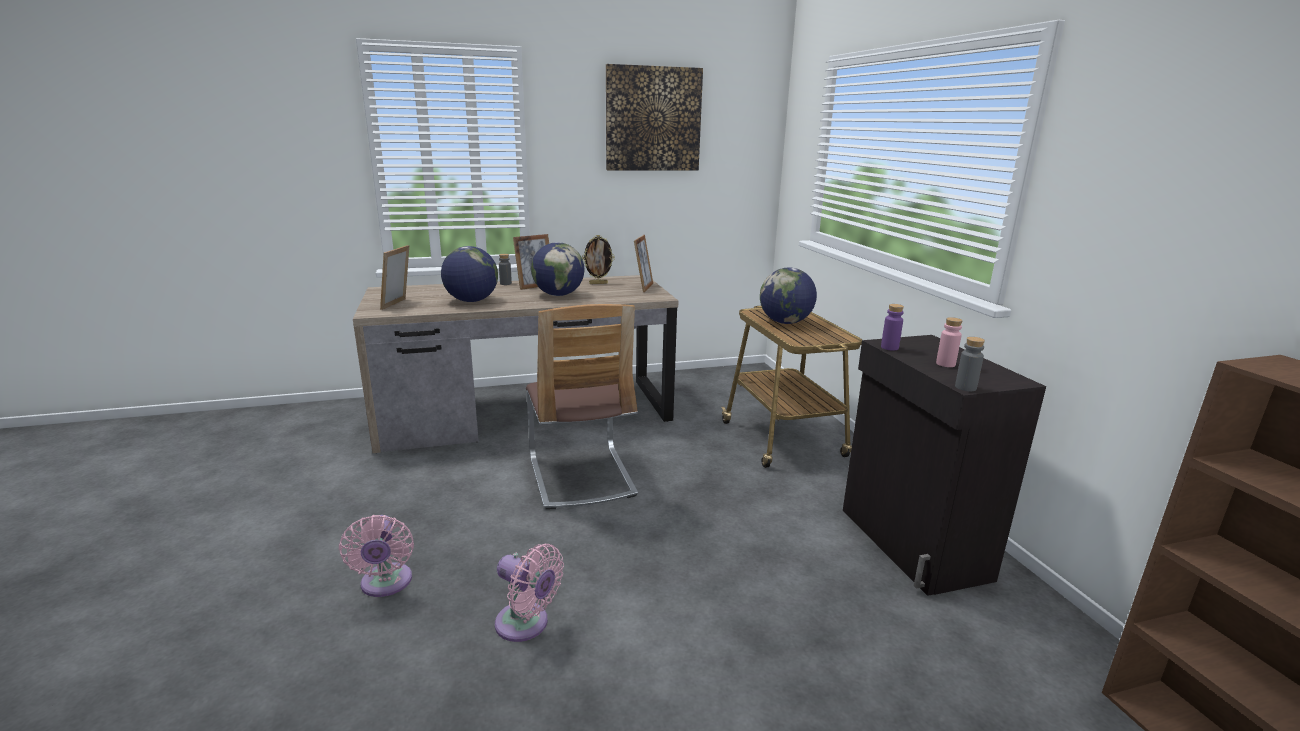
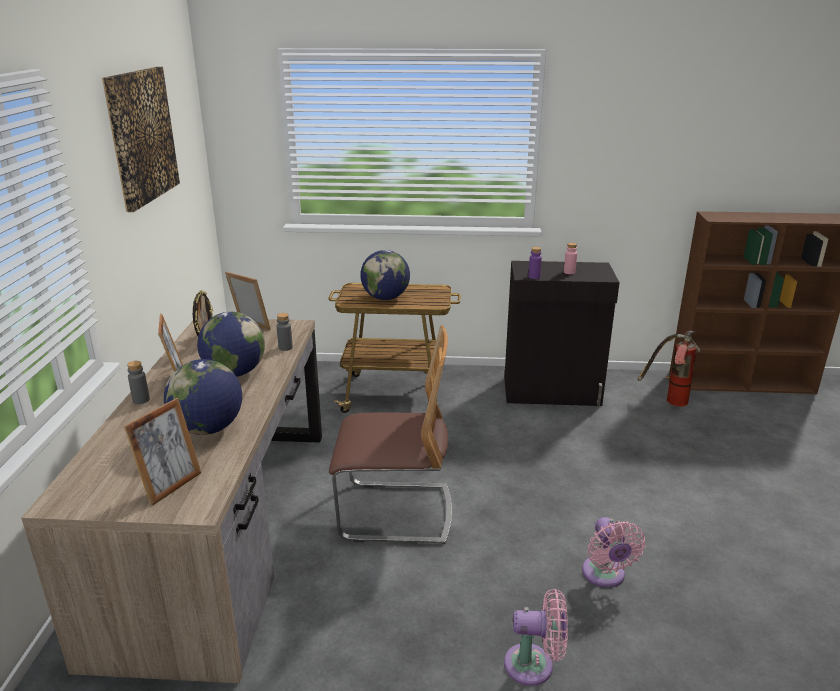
camera: 70 degrees left, 5 degrees up
picture frame [380,245,409,310] -> picture frame turned 90 degrees counterclockwise [124,398,201,506]
pink fan [495,544,564,642] -> pink fan turned 120 degrees clockwise [582,517,645,588]
grey bottle [955,337,985,391] -> grey bottle moved to [277,313,293,351]
none -> fire extinguisher [637,330,700,407]

